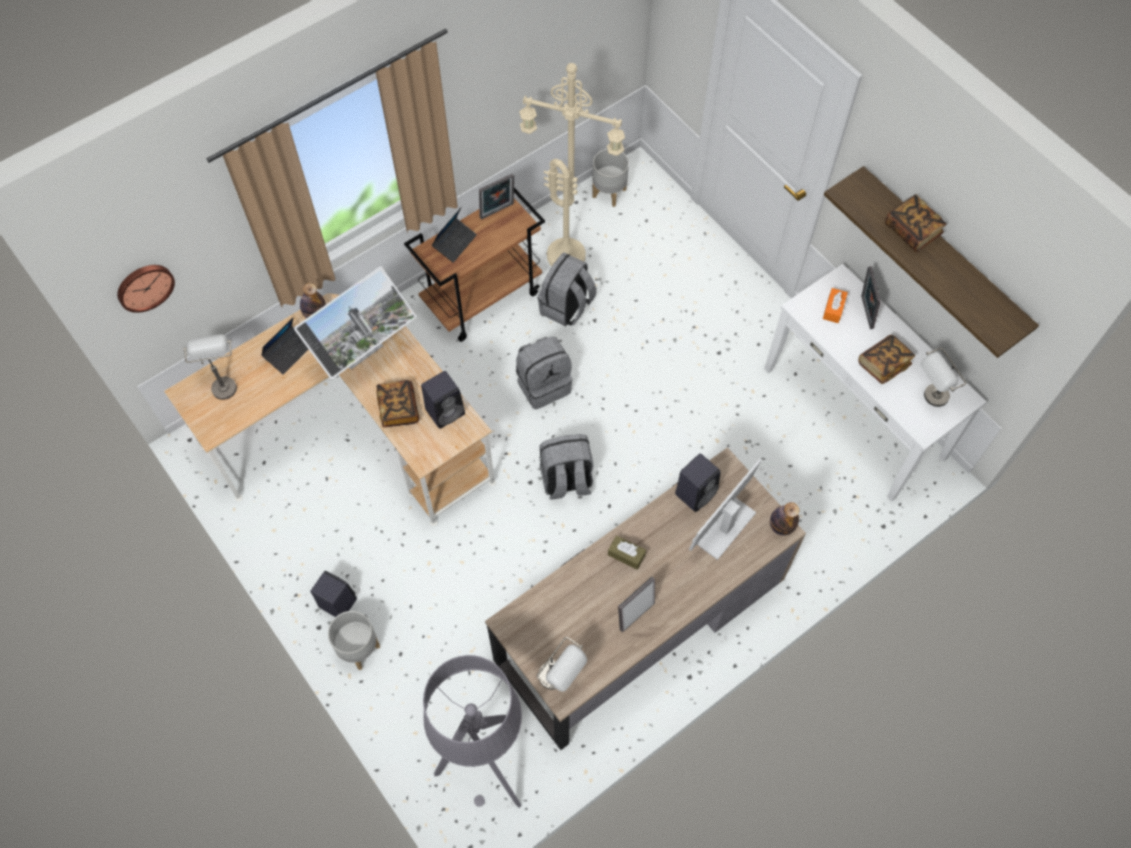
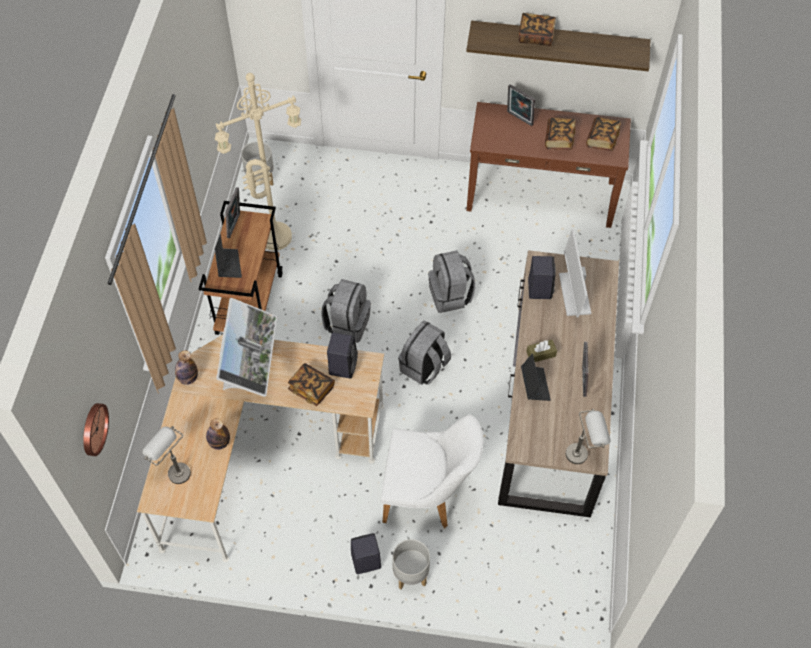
camera: 45 degrees left, 5 degrees down
laptop [261,317,308,374] -> laptop moved to [521,353,551,401]
grey floor lamp [423,655,522,808] -> none
grey backpack [537,253,596,326] -> grey backpack moved to [428,250,475,313]
white console table [764,264,987,502] -> brown console table [466,102,631,228]
bottle [770,502,799,536] -> bottle moved to [206,418,230,450]
orange tissue box [823,288,848,323] -> none
grey table lamp [921,348,966,407] -> book [586,117,621,151]
none -> white chair [380,414,484,528]

